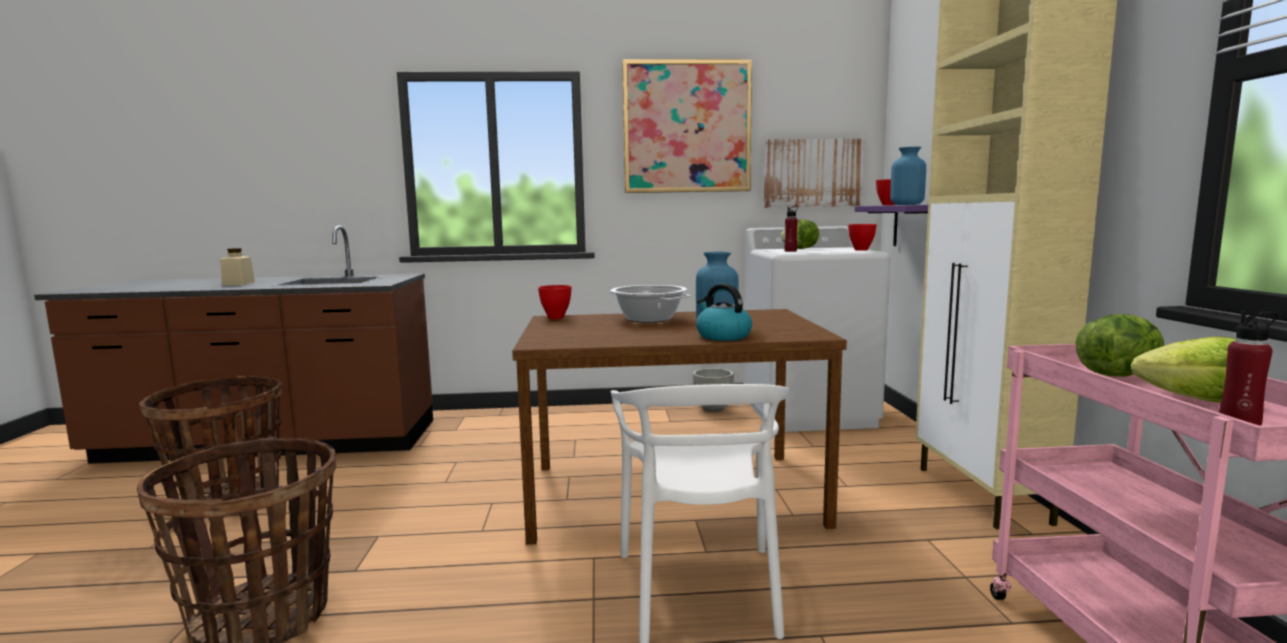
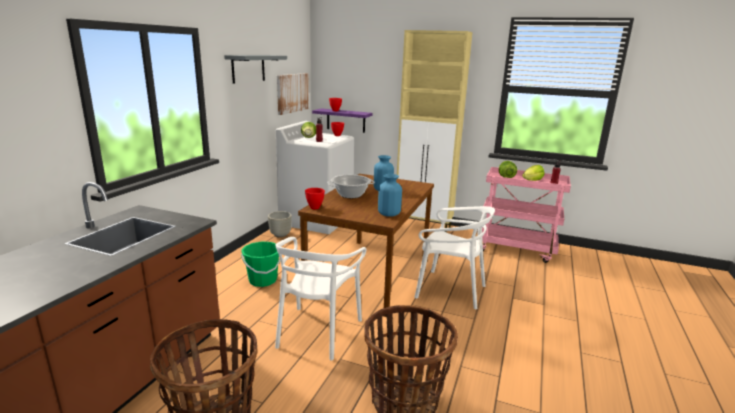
camera: 65 degrees left, 10 degrees up
beige jar [220,248,255,285] -> none
picture [622,59,752,193] -> grey shelf [224,55,287,83]
kettle [696,284,752,341] -> none
blue vase [890,147,926,205] -> blue vase moved to [378,174,402,217]
none -> green bucket [241,241,282,287]
none -> white chair [275,237,366,360]

